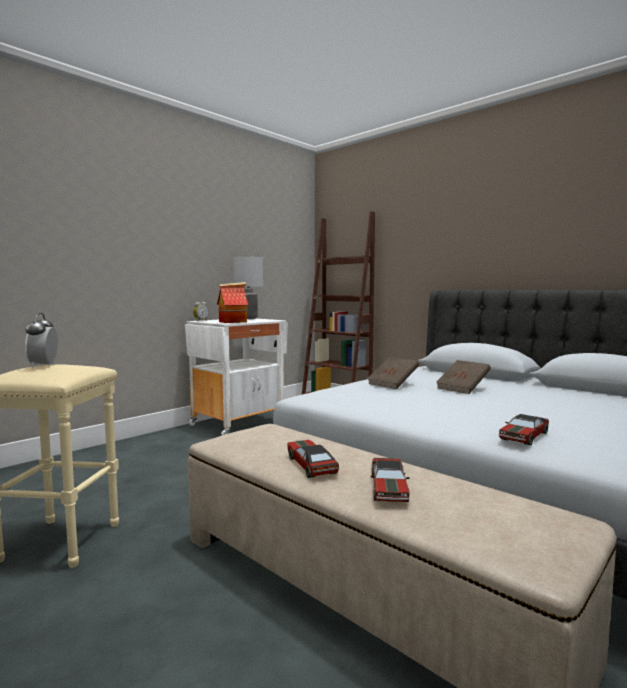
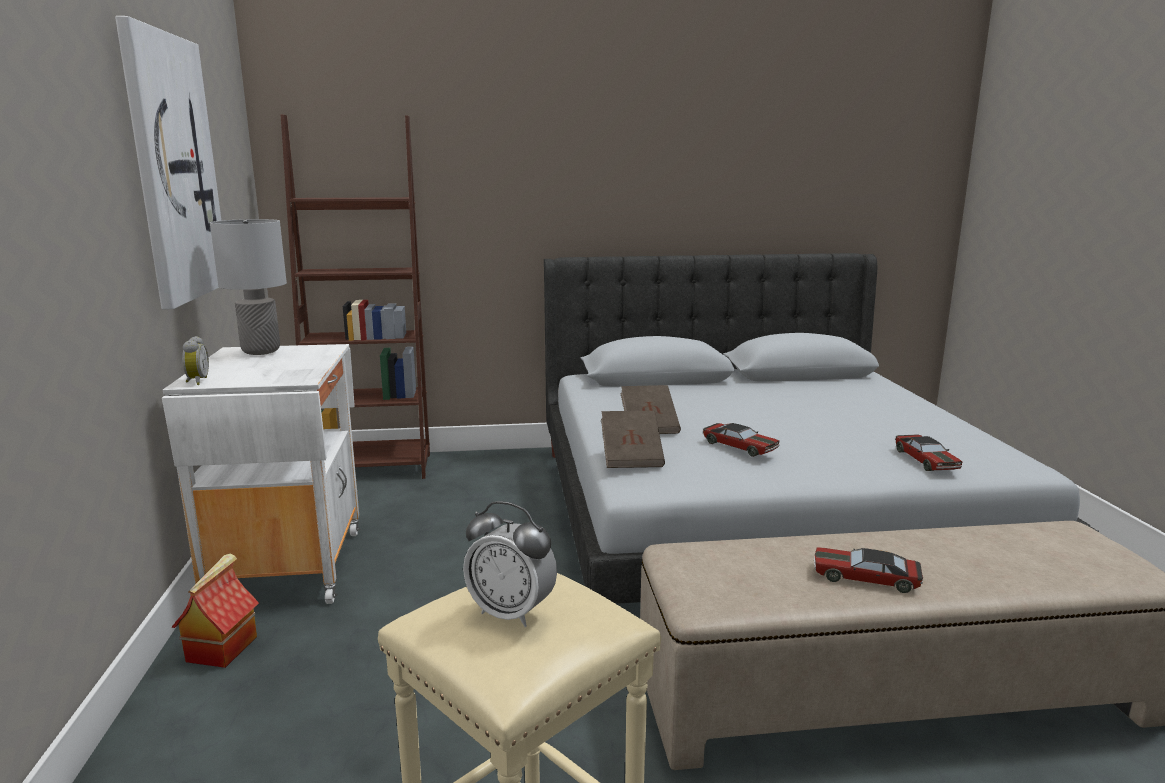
camera: 50 degrees left, 10 degrees up
toy house [217,282,248,323] -> toy house moved to [171,553,259,668]
toy car [371,458,409,502] -> toy car moved to [703,423,780,457]
brown book [436,360,491,394] -> brown book moved to [601,411,665,468]
none -> picture [115,16,221,309]

